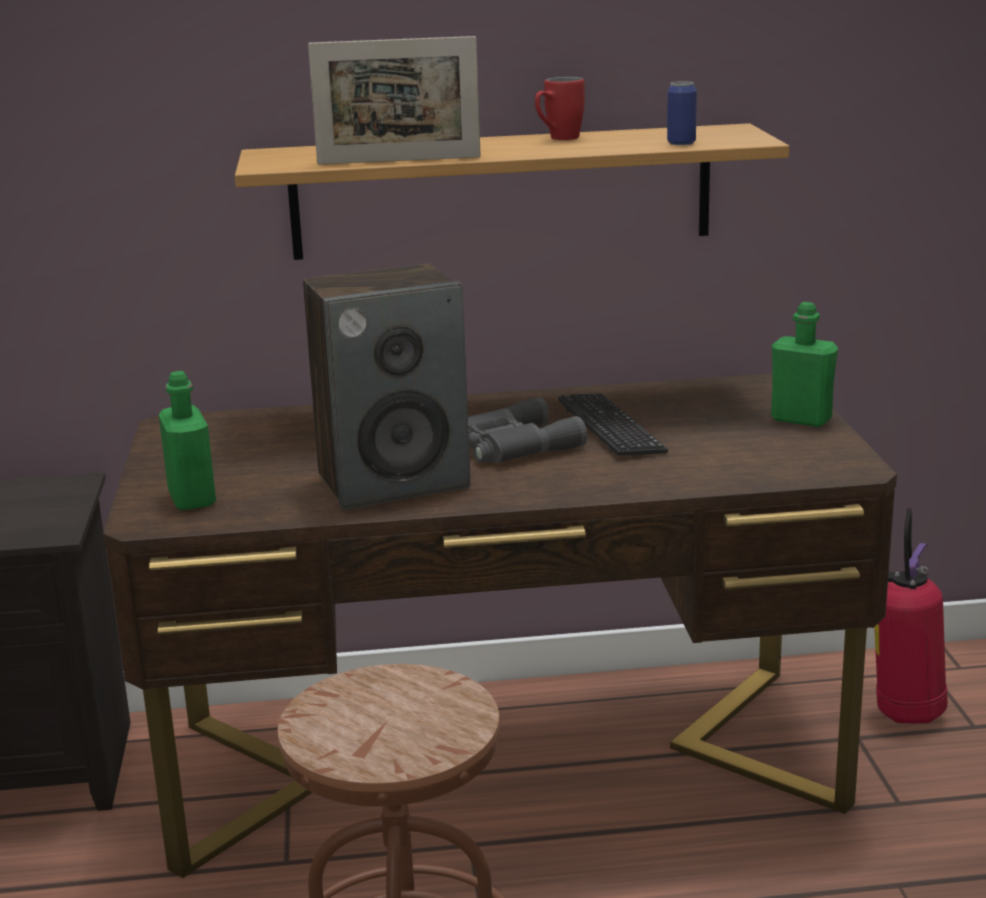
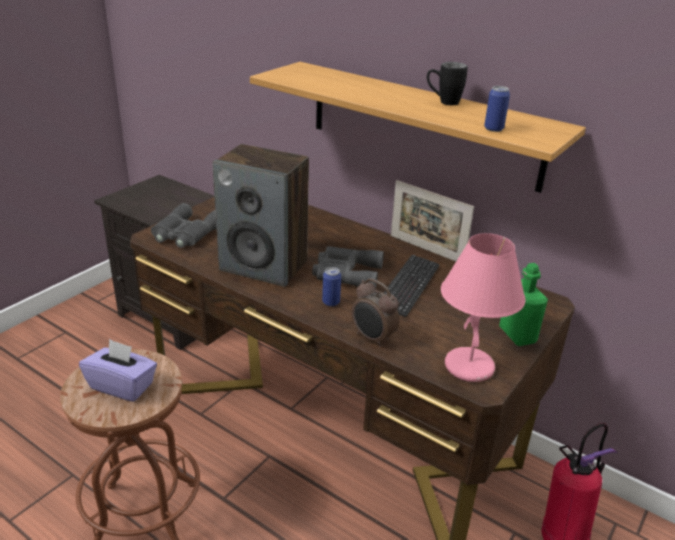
camera: 40 degrees right, 10 degrees up
green bottle [159,371,216,510] -> grey binoculars [151,203,216,248]
picture frame [308,36,481,164] -> picture frame moved to [391,180,474,261]
red mug [535,77,585,140] -> black mug [427,62,468,105]
none -> purple tissue box [79,339,157,402]
none -> can [322,267,341,306]
none -> alarm clock [351,278,400,347]
none -> pink table lamp [441,233,526,382]

